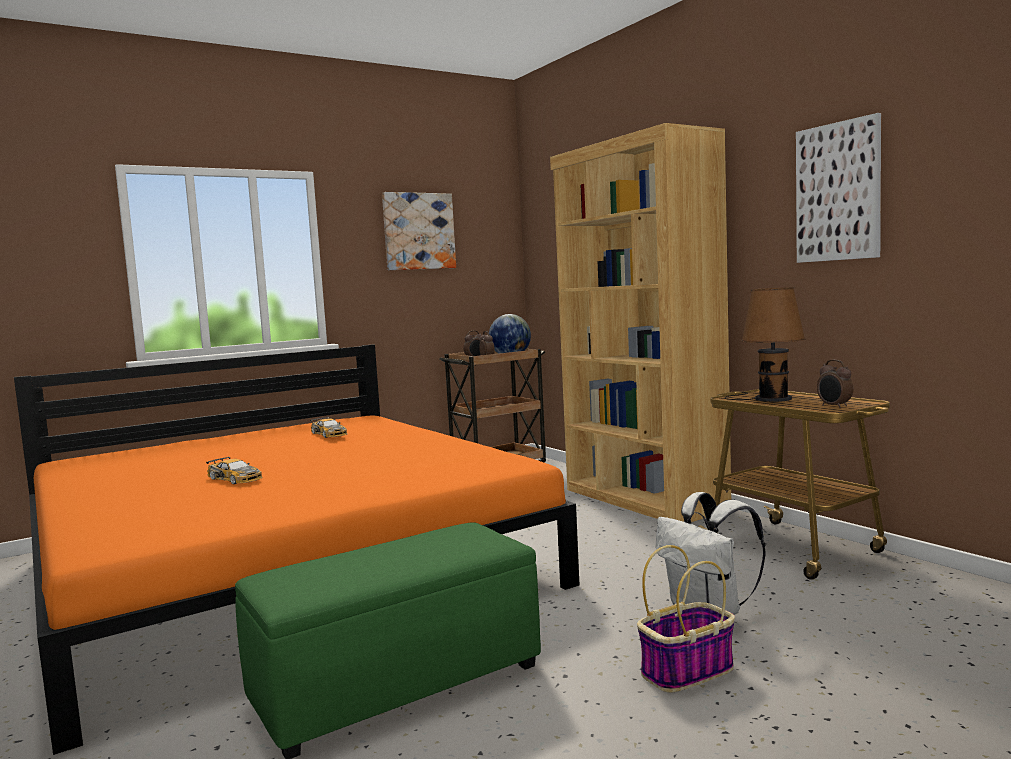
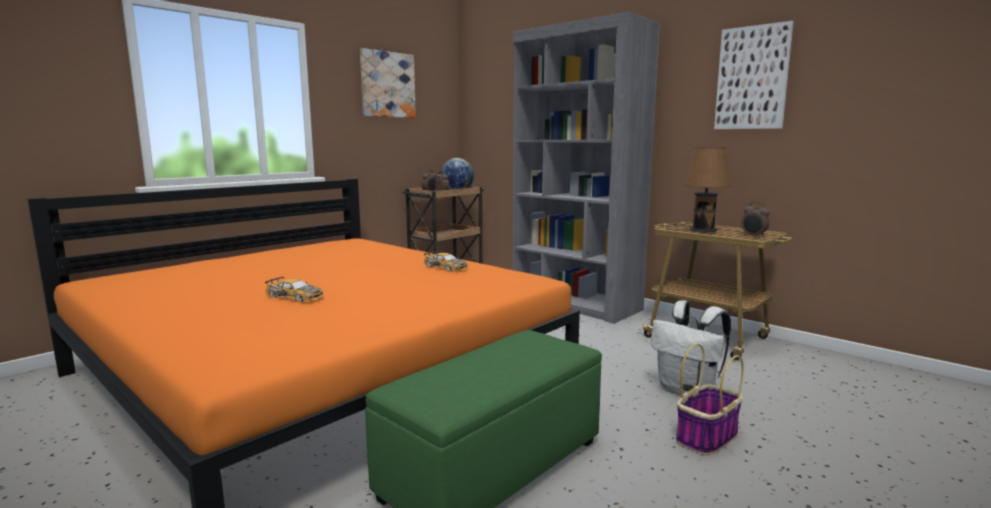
camera: 15 degrees left, 5 degrees up
toy car [310,417,347,438] -> toy car moved to [424,251,468,271]
brown bookcase [550,123,731,522] -> grey bookcase [513,12,660,324]

